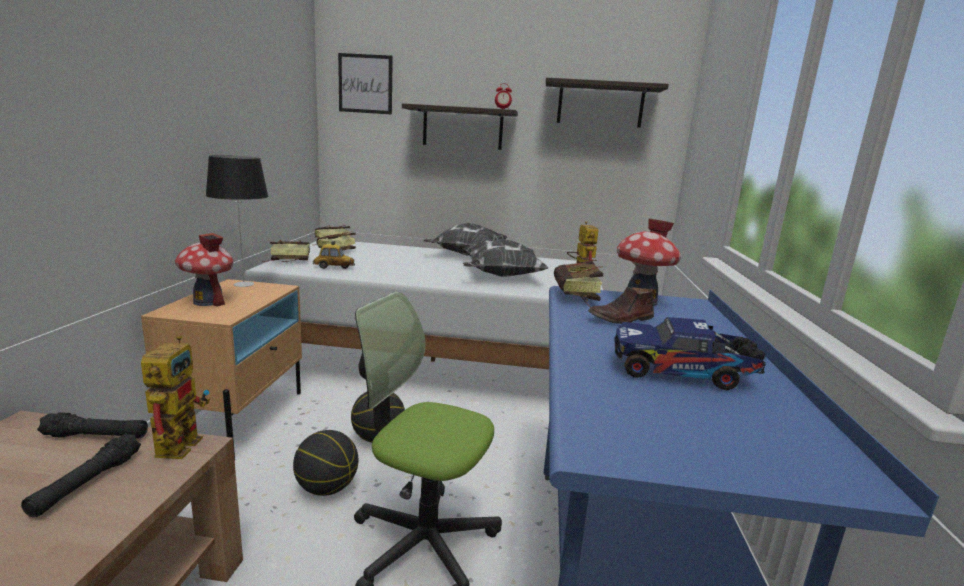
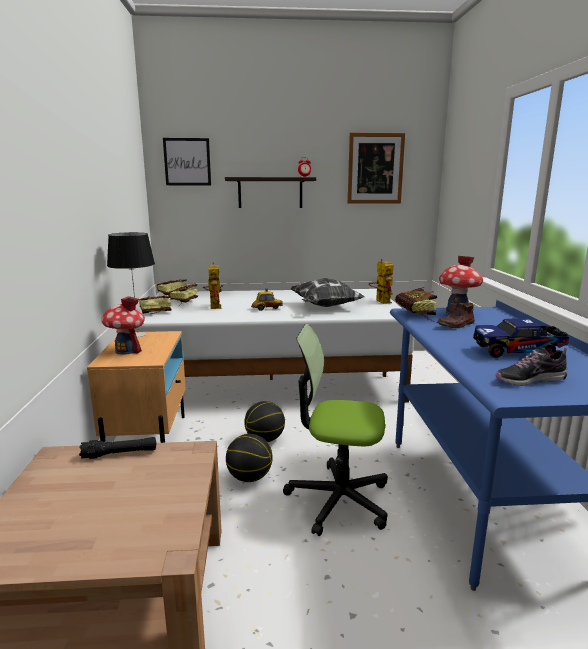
camera: 10 degrees left, 0 degrees up
black flashlight [21,433,141,518] -> none
toy robot [141,335,210,459] -> toy robot moved to [203,262,223,309]
toy car [313,240,355,269] -> toy car moved to [251,288,283,311]
pillow [423,223,508,256] -> none
shelf [546,78,669,128] -> picture [348,133,405,204]
none -> shoe [495,347,567,386]

